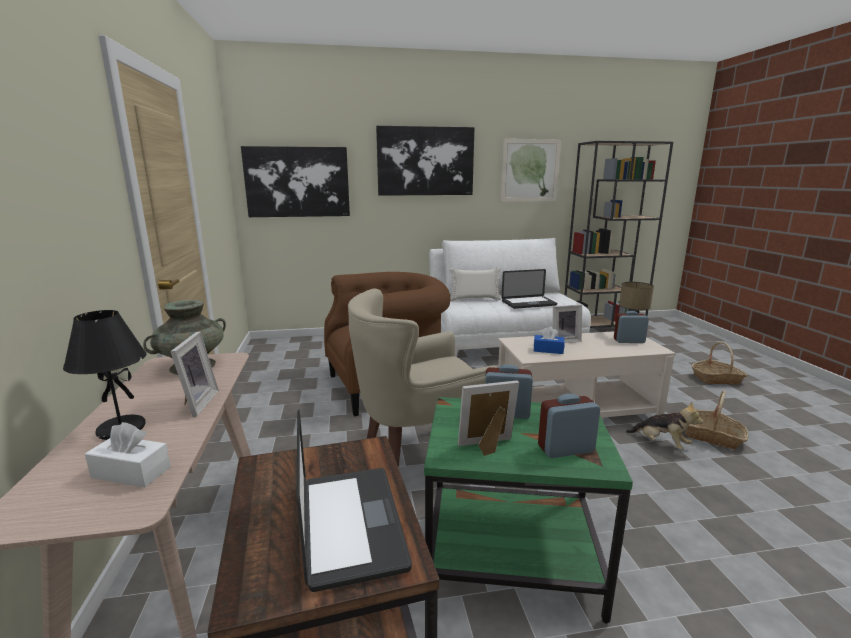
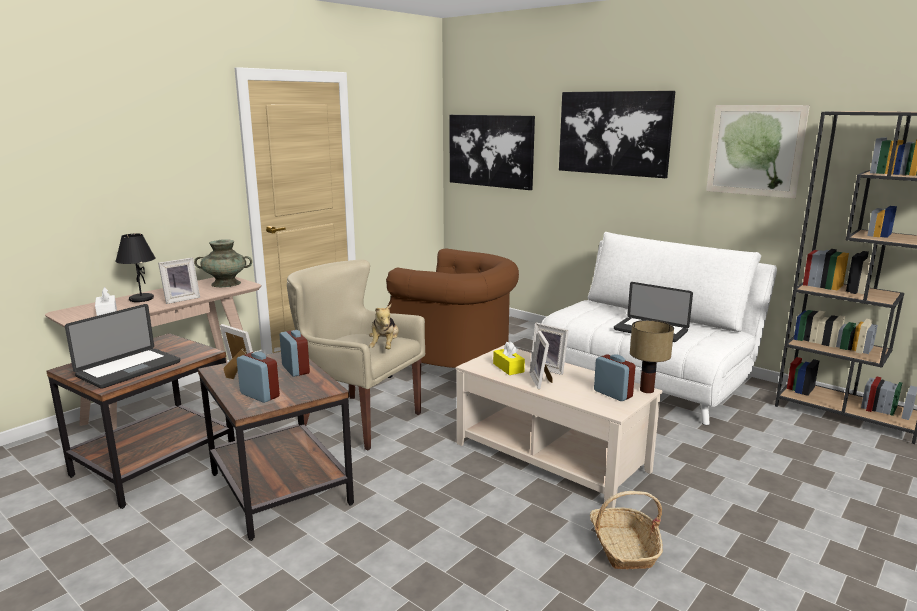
camera: 50 degrees right, 0 degrees up
green side table [424,397,633,624] -> brown side table [198,352,354,541]
white pillow [449,267,501,301] -> none
blue tissue box [534,326,565,354] -> yellow tissue box [493,341,525,375]
plush toy [626,402,703,450] -> plush toy moved to [369,304,399,349]
basket [691,342,748,384] -> none
none -> picture frame [529,331,553,389]

